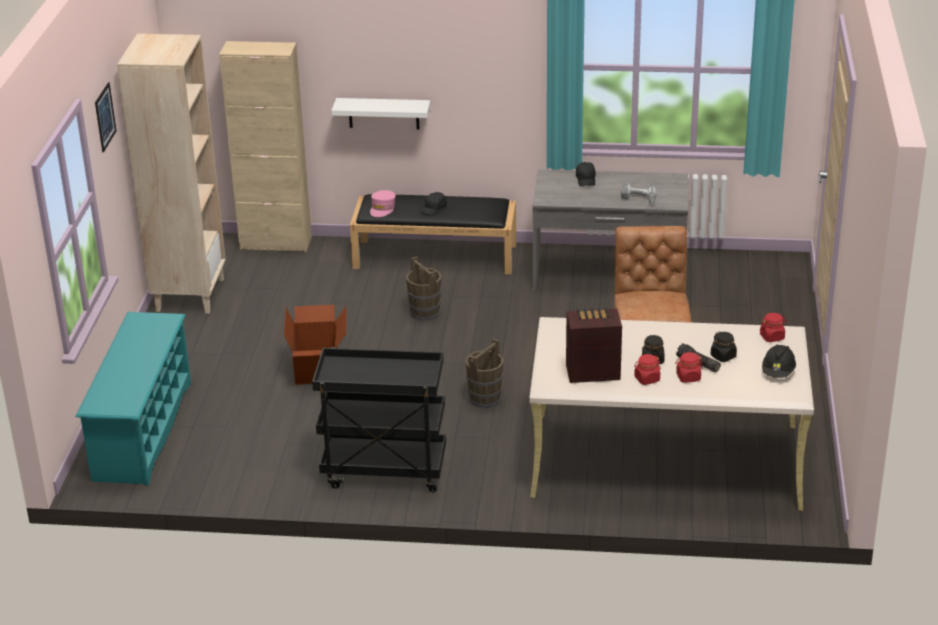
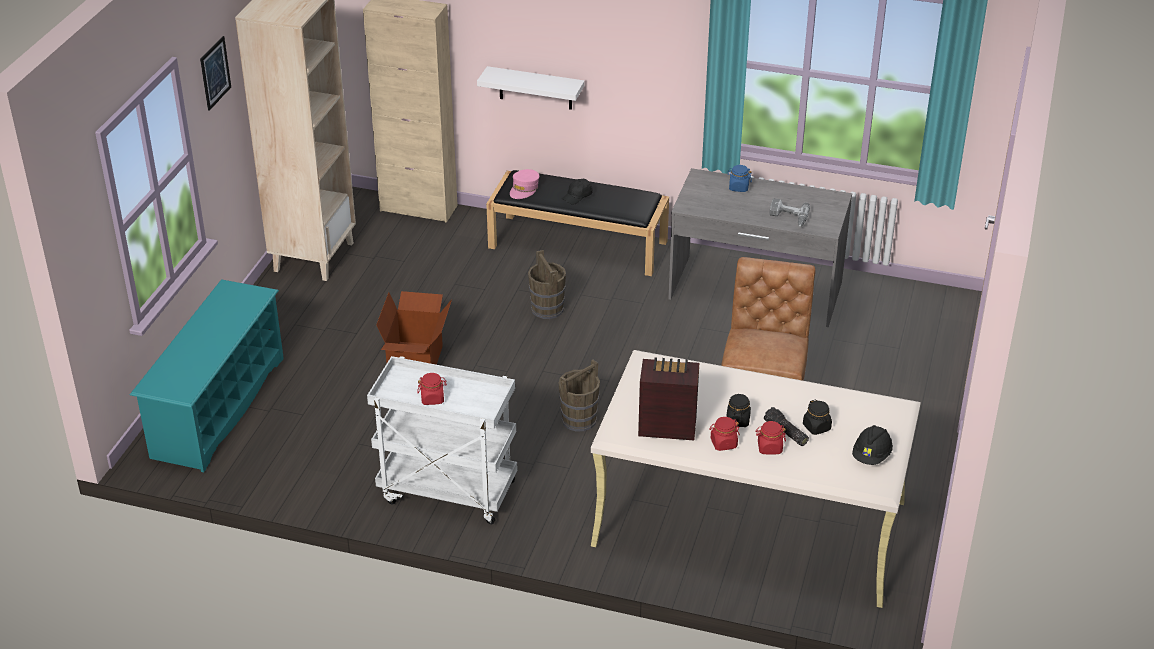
camera: 10 degrees right, 5 degrees up
black cart [312,347,446,492] -> white cart [367,356,517,524]
black cap [576,162,596,186] -> blue jar [727,165,752,192]
red jar [760,313,787,342] -> red jar moved to [417,373,447,405]

